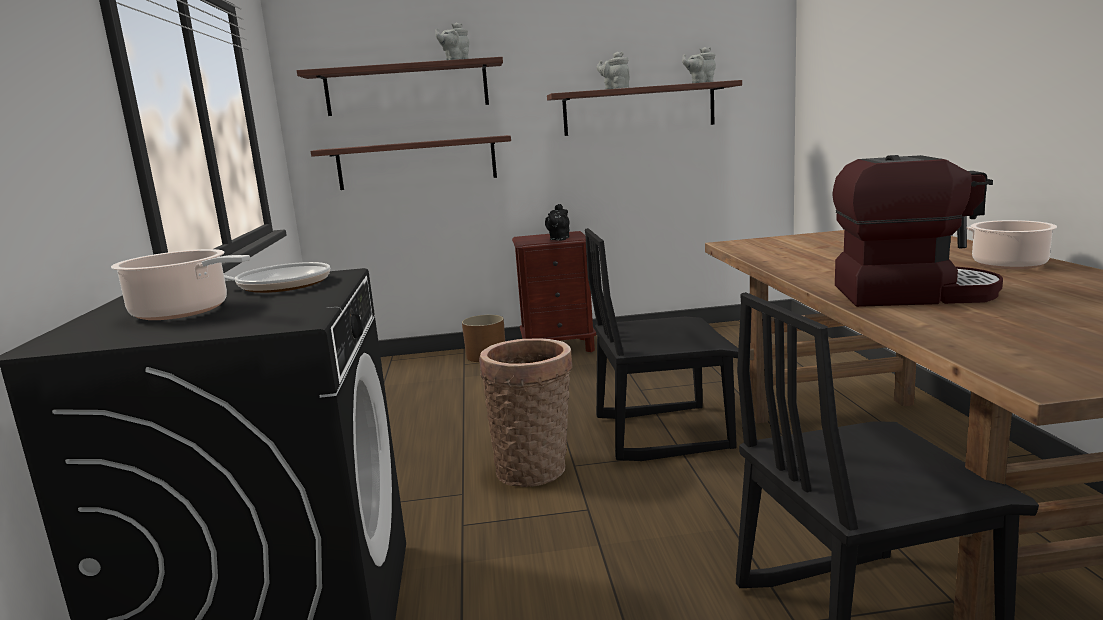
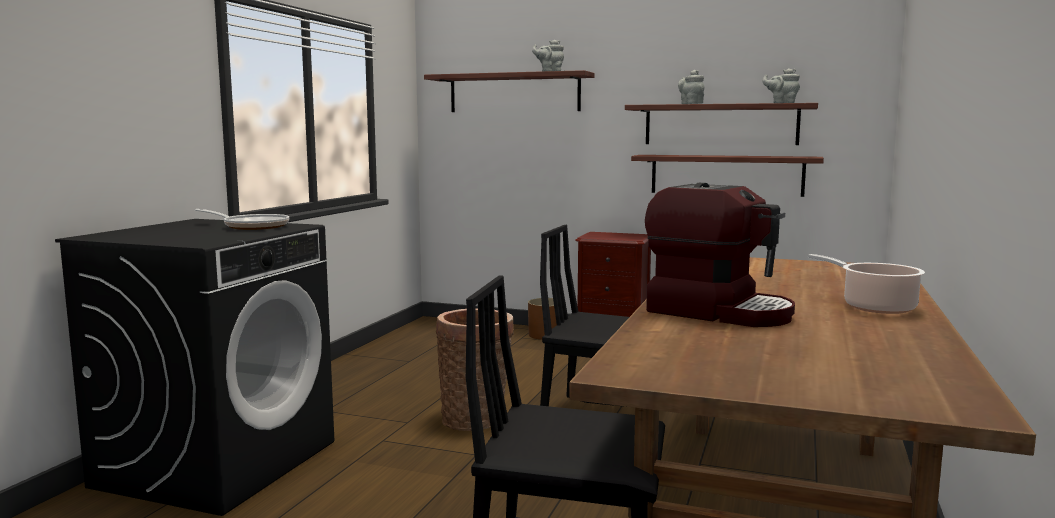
camera: 25 degrees right, 5 degrees down
cooking pot [111,249,250,320] -> none
shelf [311,135,511,190] -> shelf moved to [631,155,824,197]
black teapot [545,204,569,241] -> none

